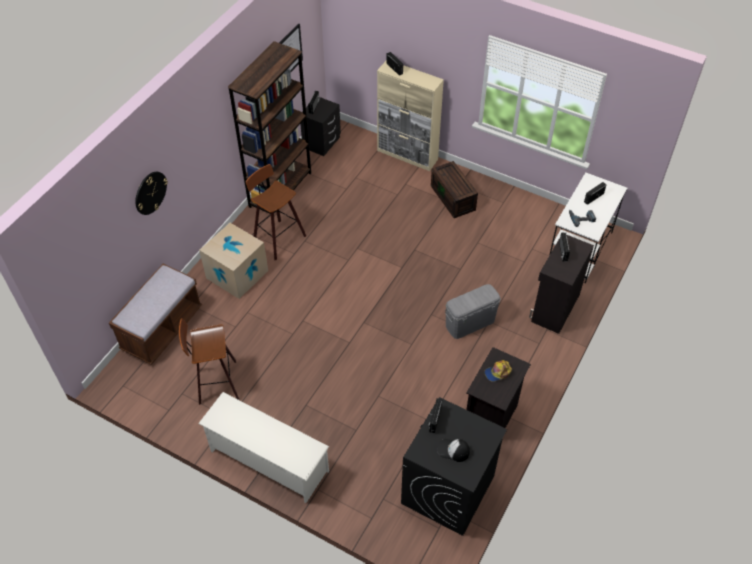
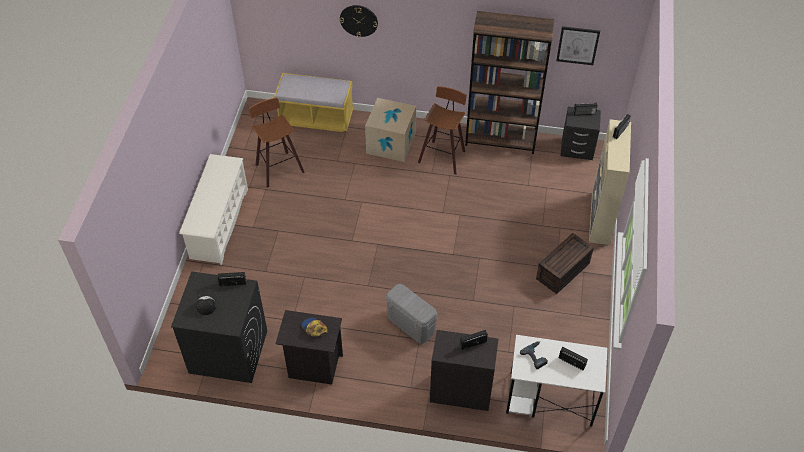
camera: 70 degrees right, 0 degrees up
brown bench [109,264,202,365] -> yellow bench [274,73,354,132]

